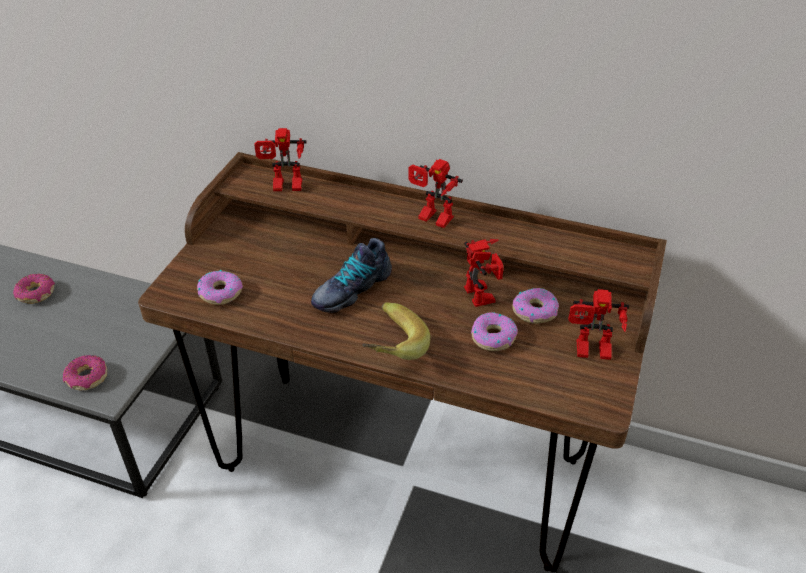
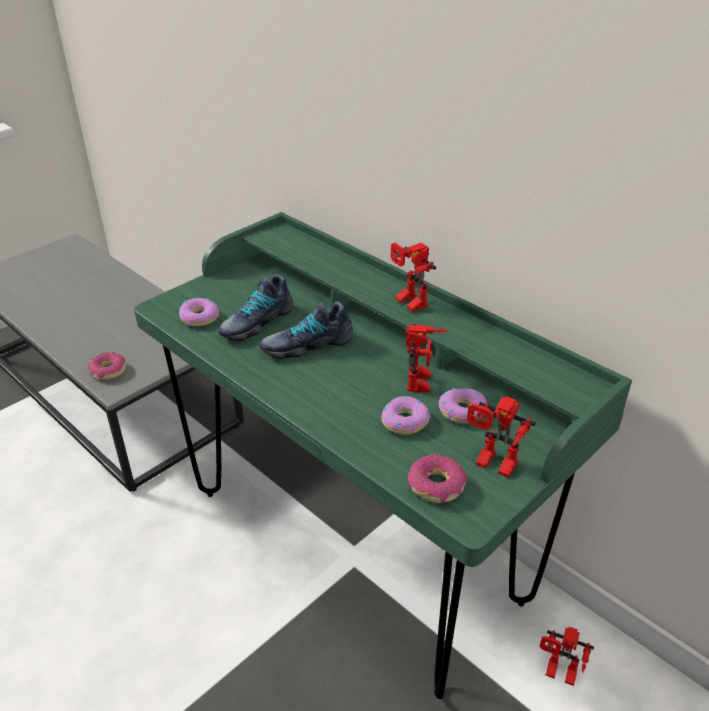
camera: 25 degrees right, 5 degrees down
donut [13,274,55,304] -> donut moved to [408,454,468,503]
brown desk [138,152,667,572] -> green desk [134,212,632,699]
toy robot [254,128,307,191] -> toy robot moved to [539,627,594,686]
banana [362,303,430,360] -> none
none -> shoe [218,274,294,341]

